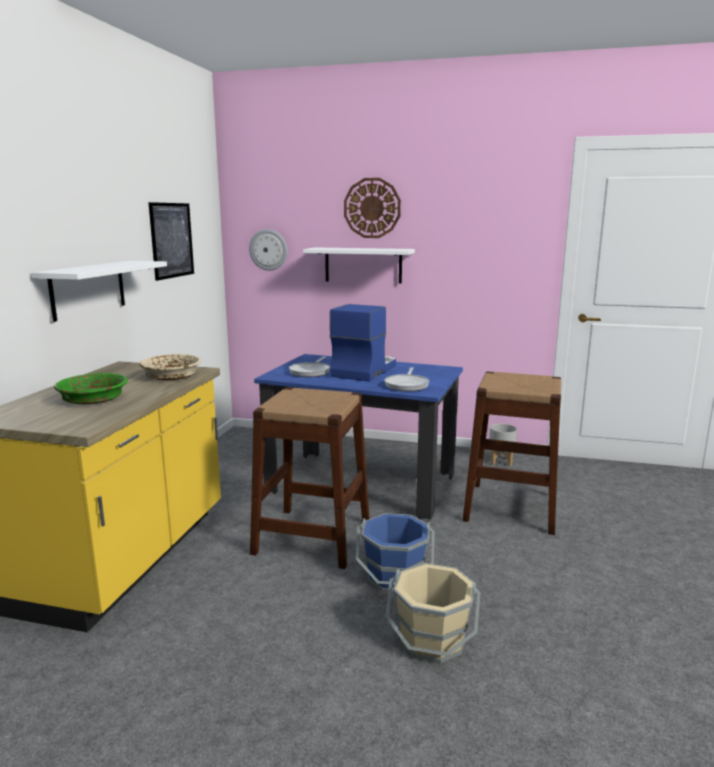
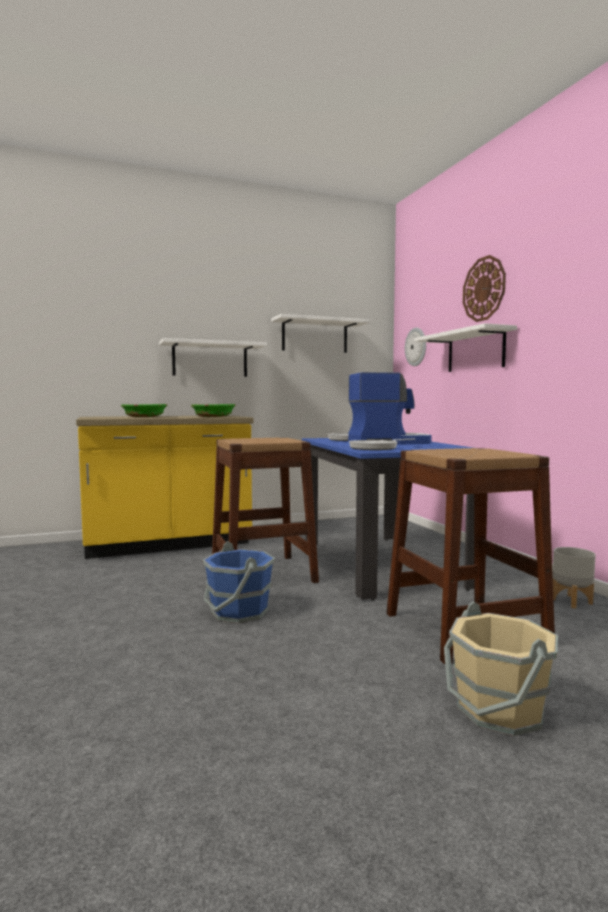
camera: 55 degrees right, 10 degrees down
beige bowl [139,354,201,380] -> green bowl [191,404,236,417]
picture [148,202,194,281] -> white shelf [271,314,370,353]
beige bucket [385,563,481,664] -> beige bucket moved to [444,602,558,736]

